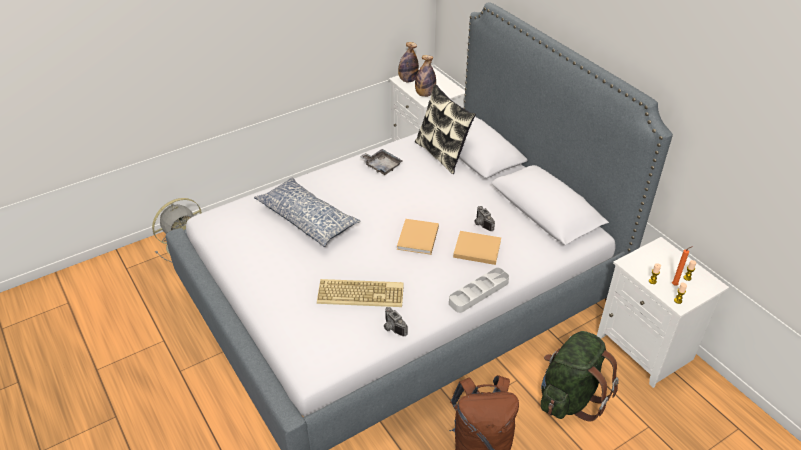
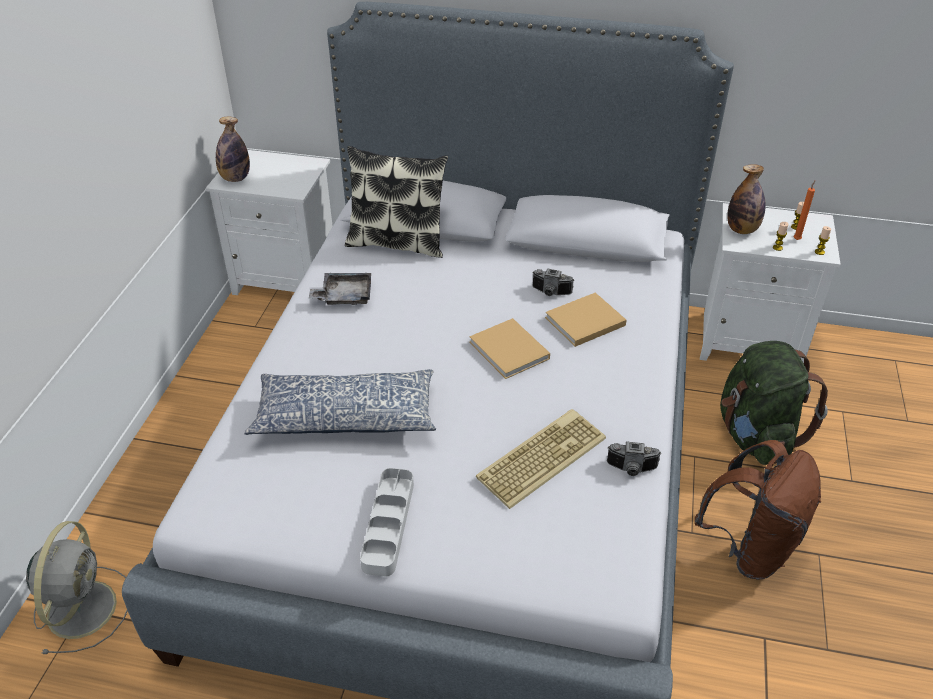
camera: 45 degrees left, 0 degrees up
bottle [415,55,436,97] -> bottle moved to [727,164,766,234]
grey tray [449,268,509,313] -> grey tray moved to [360,468,414,577]

